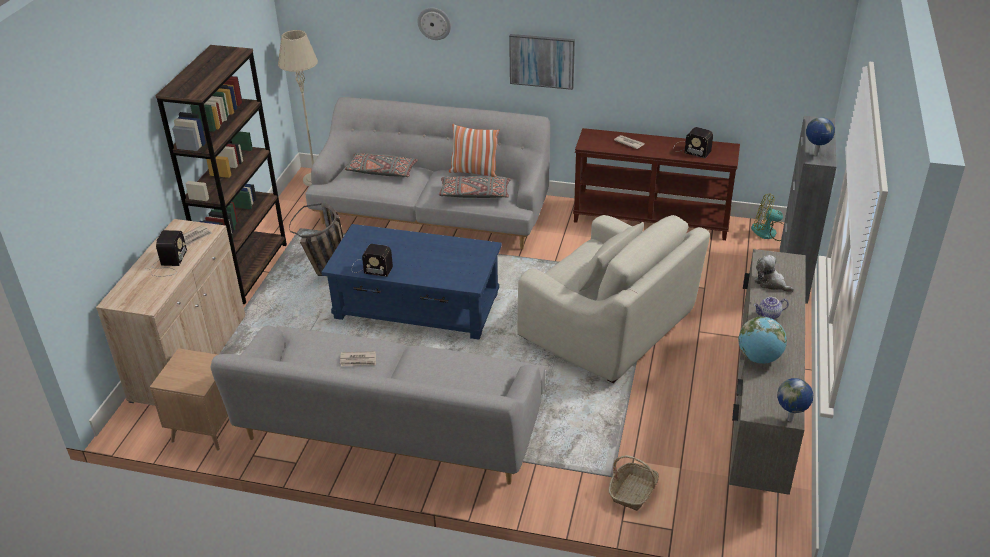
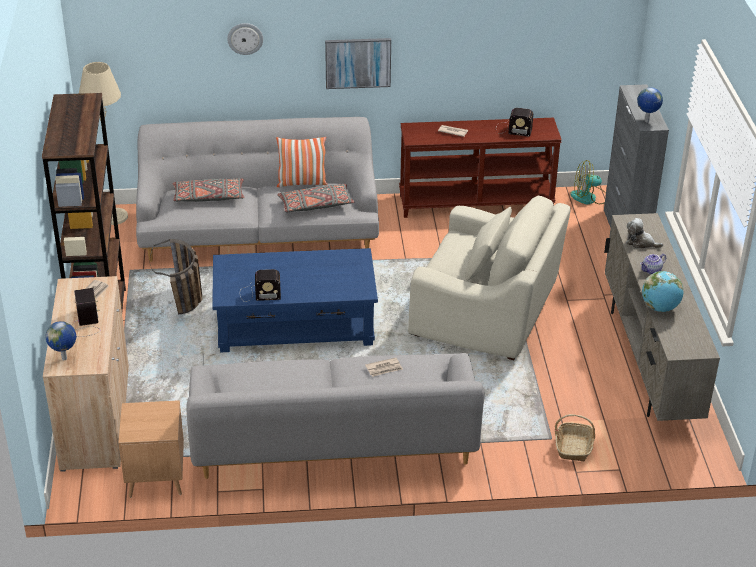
camera: 20 degrees left, 0 degrees up
newspaper [340,351,376,366] -> newspaper moved to [365,358,403,377]
globe [777,378,813,422] -> globe moved to [45,321,76,360]

